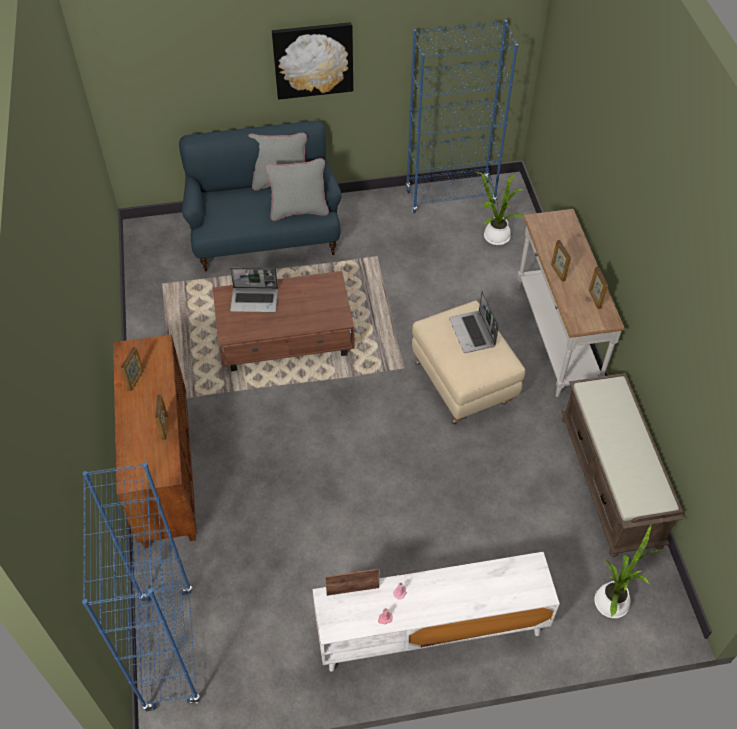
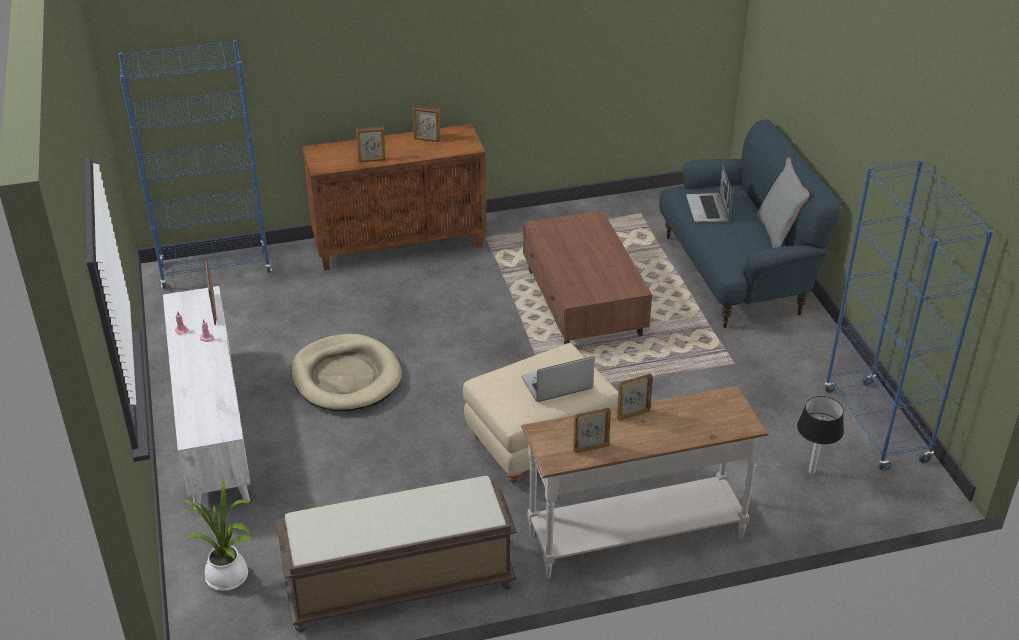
camera: 85 degrees right, 15 degrees down
laptop [230,267,278,312] -> laptop moved to [686,166,733,223]
grey pillow [264,158,329,221] -> none
picture [272,22,353,100] -> none
potted plant [476,172,524,245] -> table lamp [797,396,844,474]
none -> beige dog bed [292,334,402,411]

